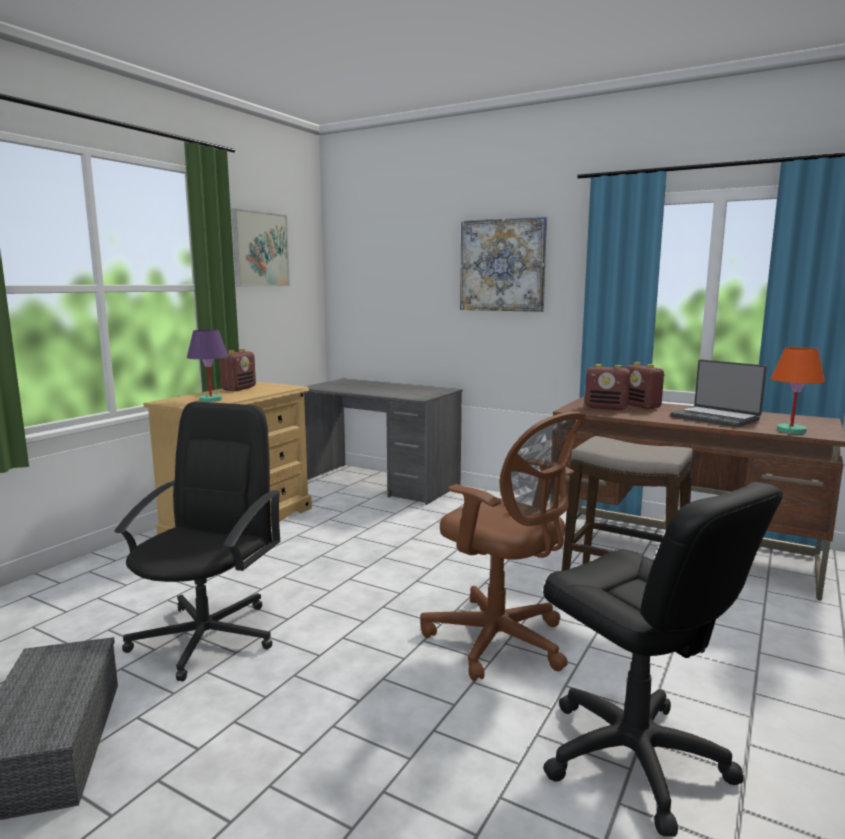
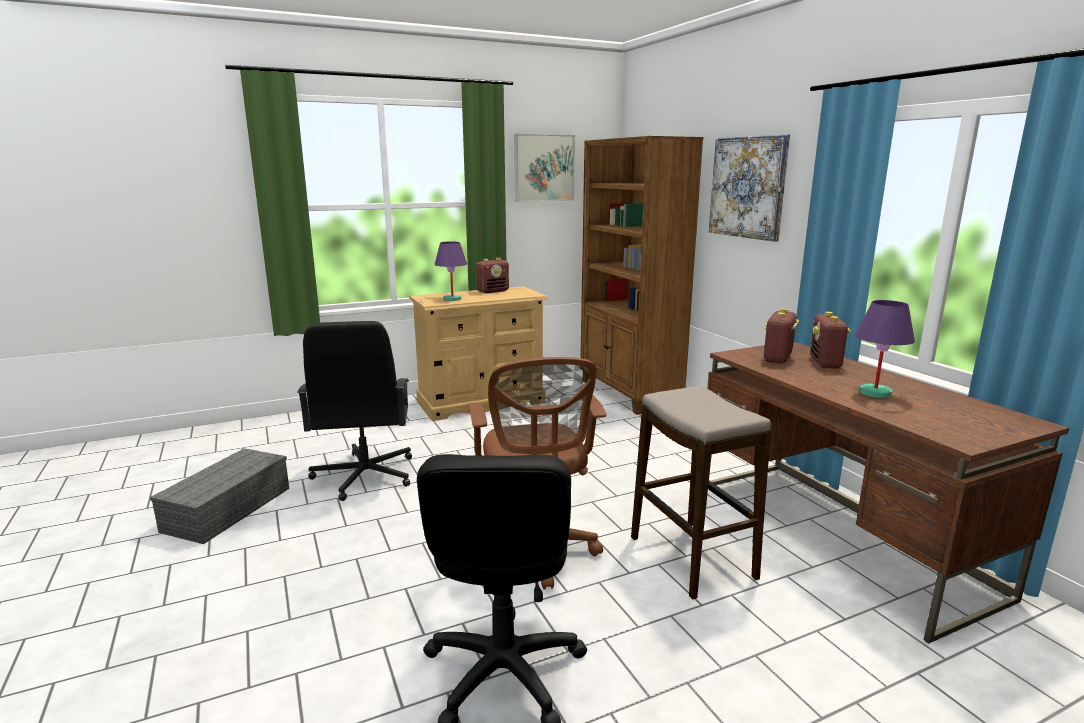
camera: 35 degrees right, 5 degrees up
black office chair [114,402,281,681] -> black office chair turned 120 degrees clockwise [297,321,412,501]
grey desk [304,378,463,505] -> brown bookcase [580,136,703,415]
radio [585,364,630,410] -> radio turned 60 degrees clockwise [764,308,799,363]
laptop [671,359,767,427] -> purple table lamp [855,300,915,398]
orange table lamp [771,347,825,434] -> none

